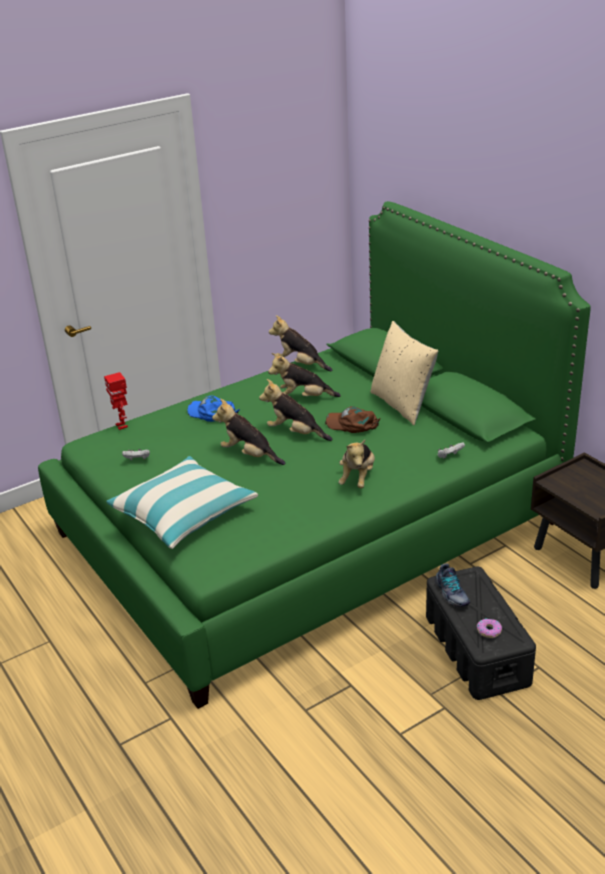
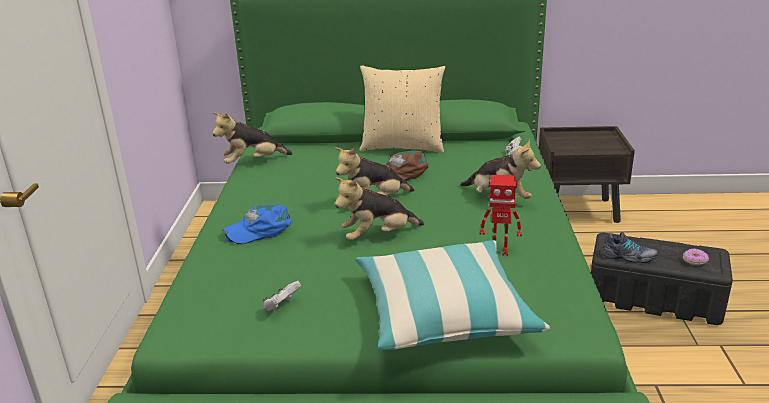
camera: 55 degrees left, 5 degrees down
toy robot [104,372,128,430] -> toy robot moved to [480,175,522,256]
plush toy [268,353,340,397] -> none

